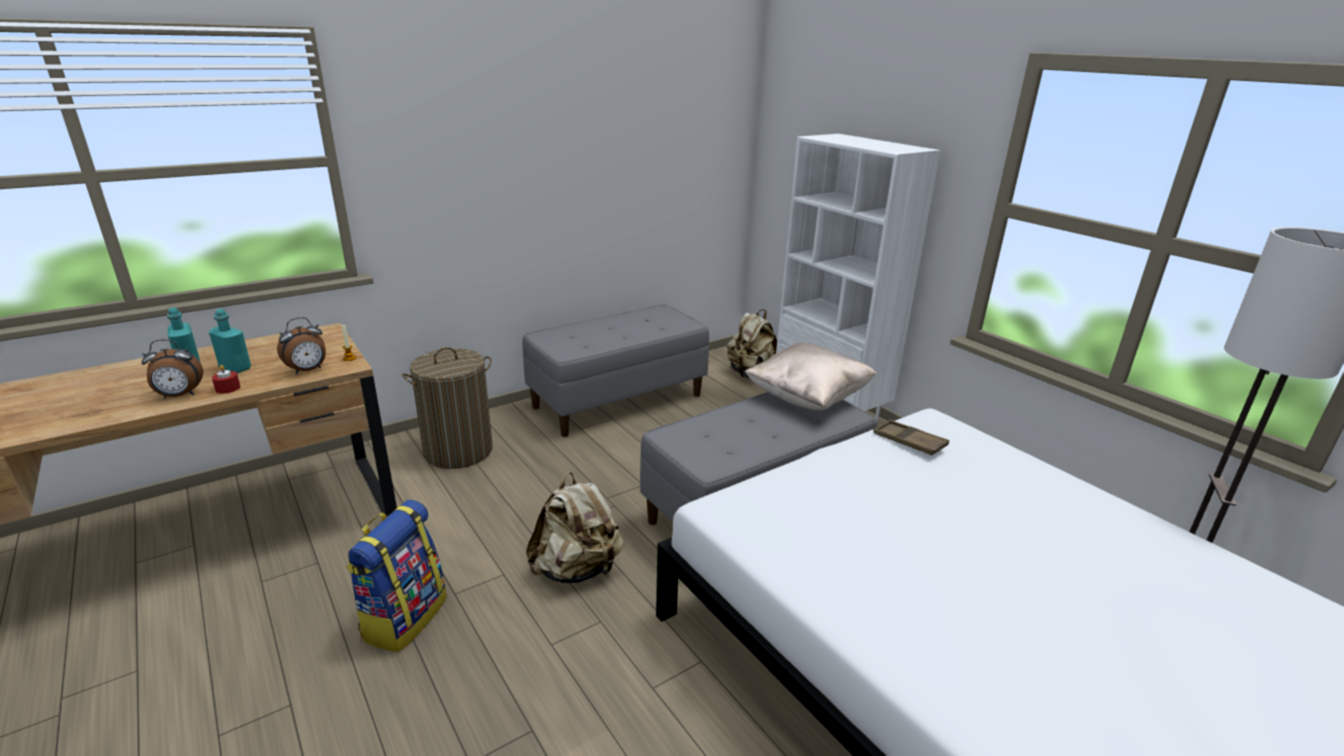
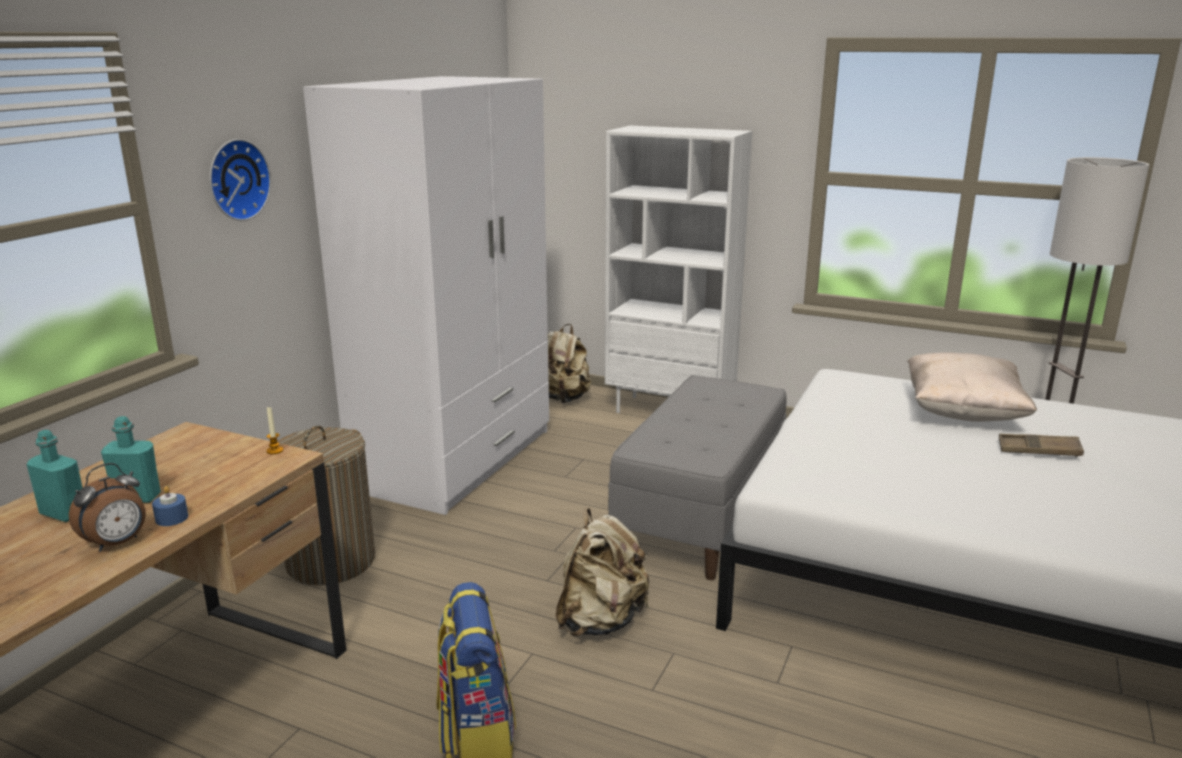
camera: 30 degrees left, 5 degrees down
red candle [212,365,240,394] -> blue candle [152,486,188,526]
alarm clock [277,317,326,374] -> none
grey bench [522,304,709,437] -> white wardrobe [303,76,549,515]
beige pillow [744,343,877,410] -> beige pillow moved to [907,352,1037,422]
brown tray [873,420,949,455] -> brown tray moved to [999,434,1084,457]
none -> wall clock [209,139,271,221]

